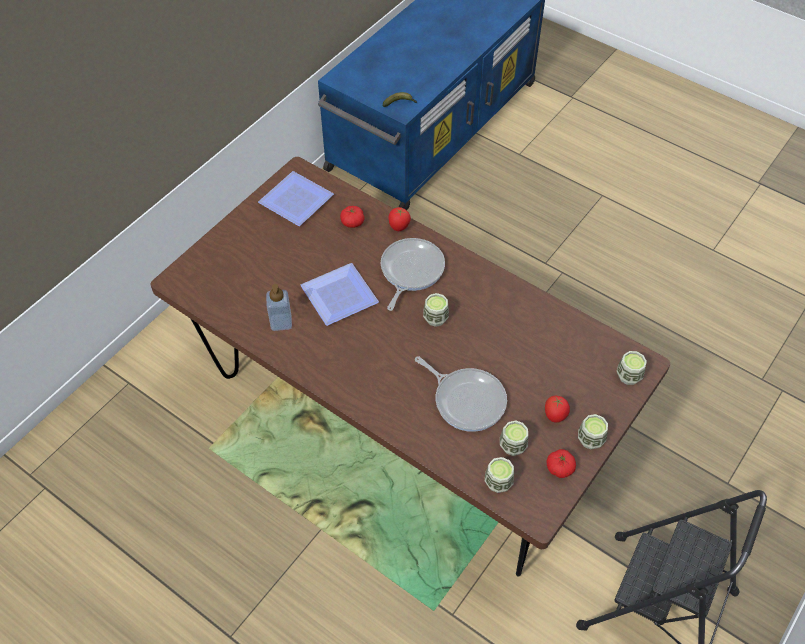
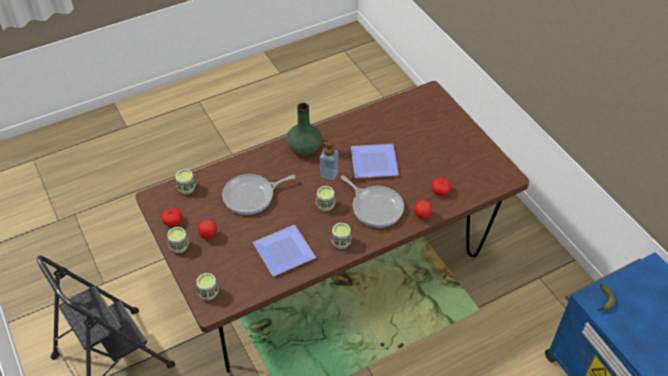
camera: 115 degrees right, 5 degrees down
plate [258,171,334,226] -> plate moved to [253,225,316,276]
soap dispenser [266,284,292,331] -> soap dispenser moved to [320,142,338,180]
cup [500,420,528,456] -> cup moved to [331,223,352,249]
none -> green vase [286,103,322,155]

